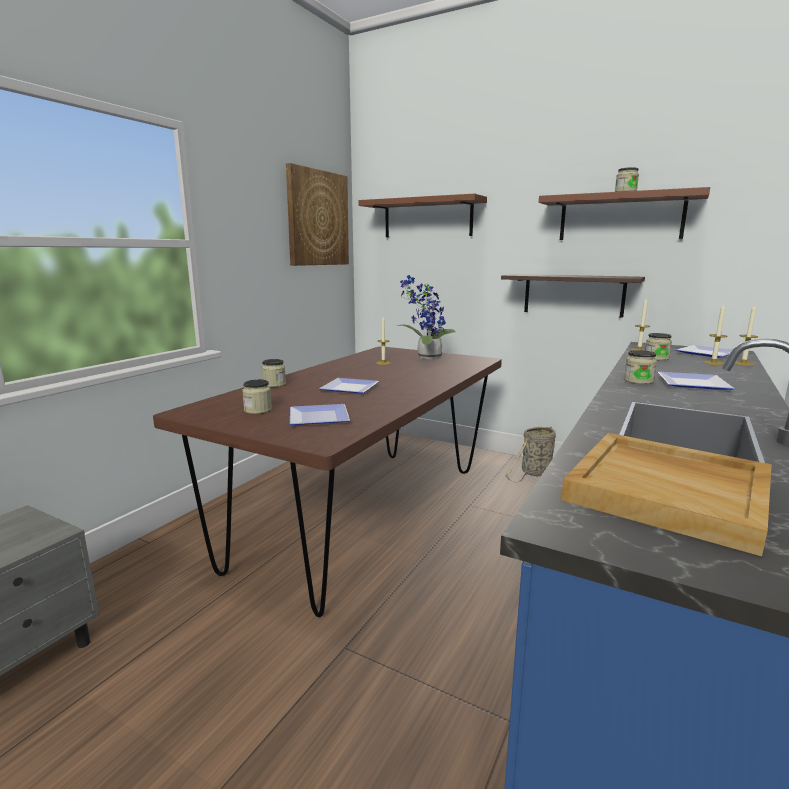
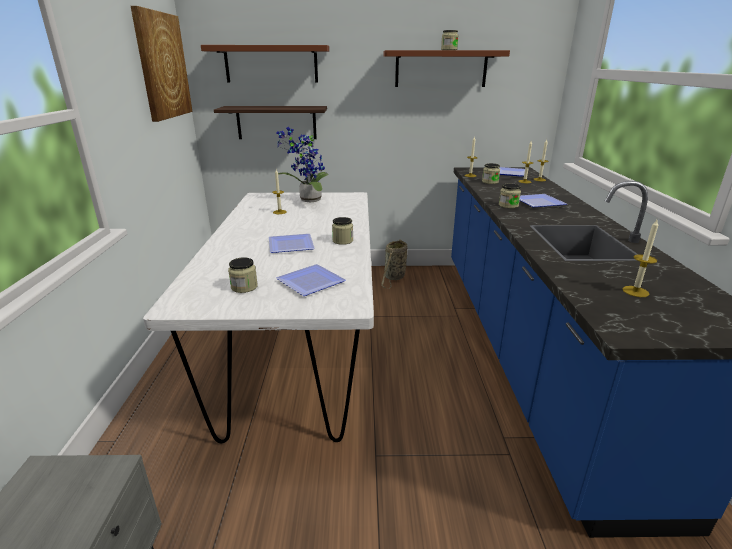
camera: 30 degrees left, 10 degrees up
brown dining table [153,346,502,617] -> white dining table [143,192,374,443]
jar [262,359,286,387] -> jar moved to [332,217,353,245]
shelf [501,274,645,318] -> shelf moved to [214,106,327,139]
beige tray [561,433,772,556] -> candle [623,220,658,297]

